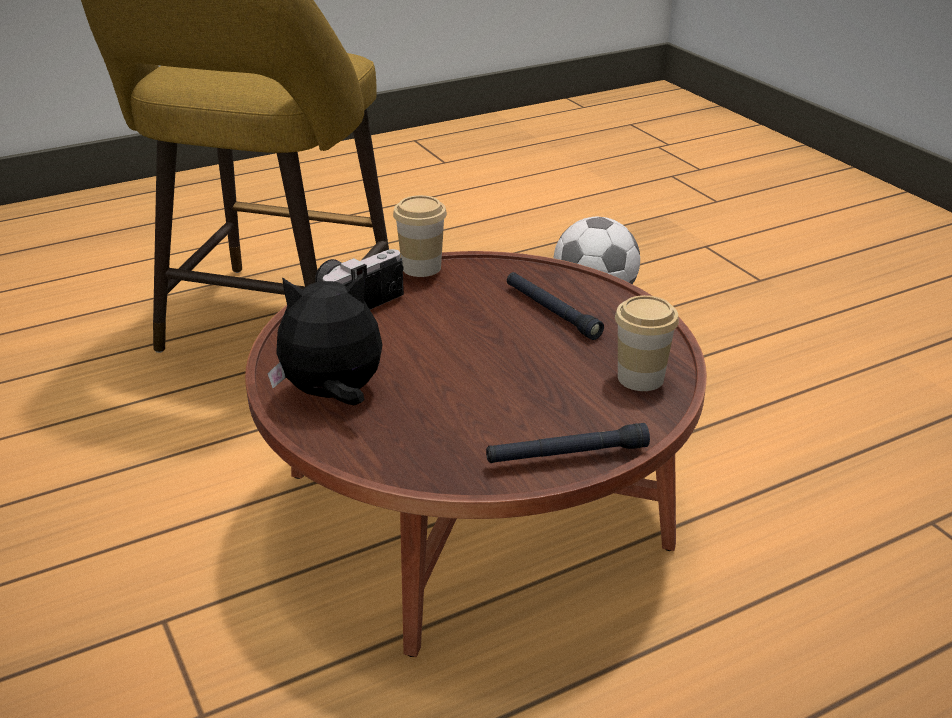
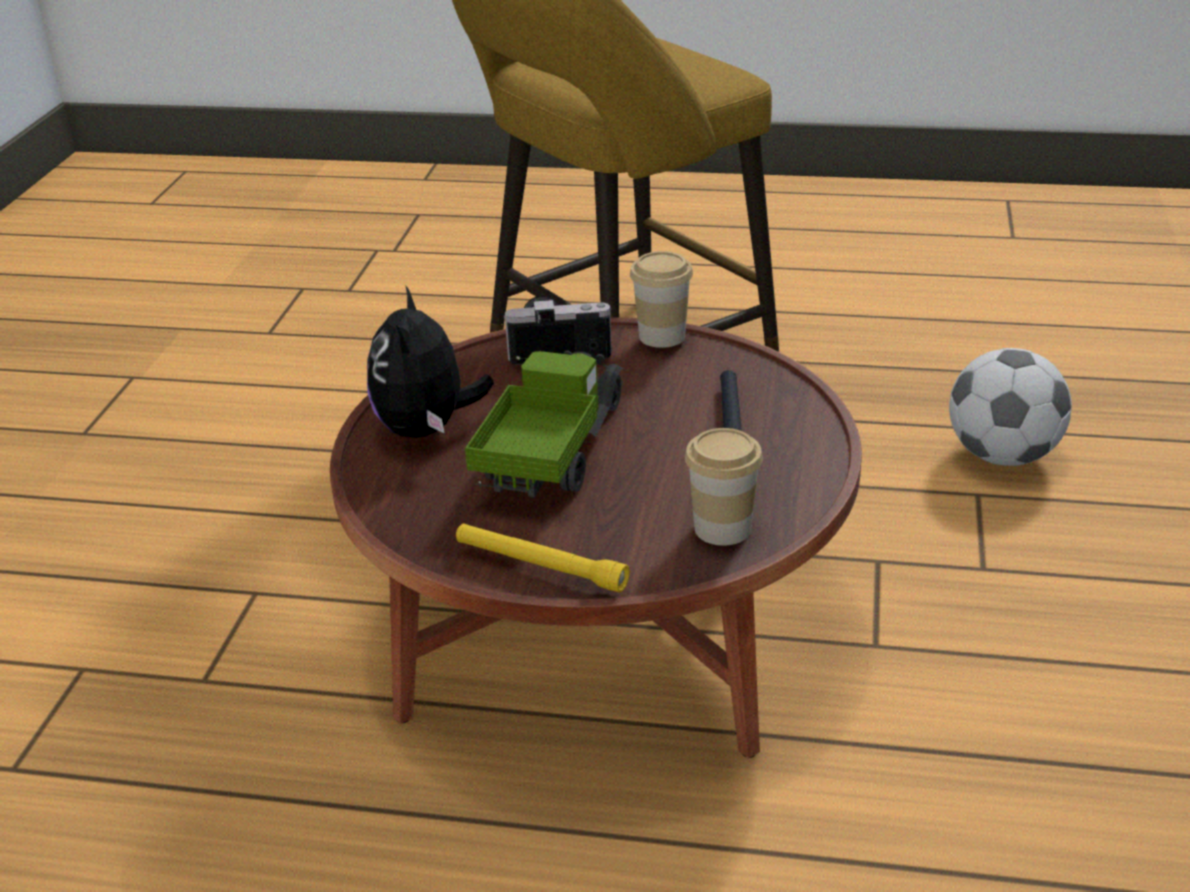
camera: 40 degrees right, 0 degrees up
plush toy [267,272,383,405] -> plush toy turned 120 degrees counterclockwise [367,286,494,438]
black flashlight [486,423,650,463] -> yellow flashlight [456,523,630,592]
none -> toy truck [465,351,623,497]

